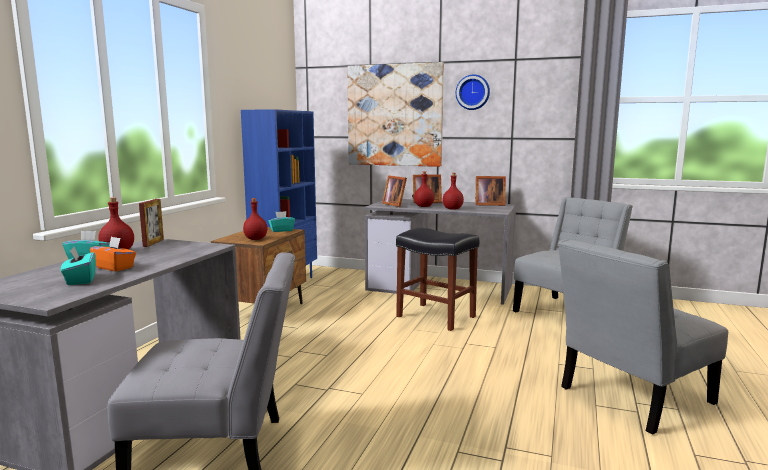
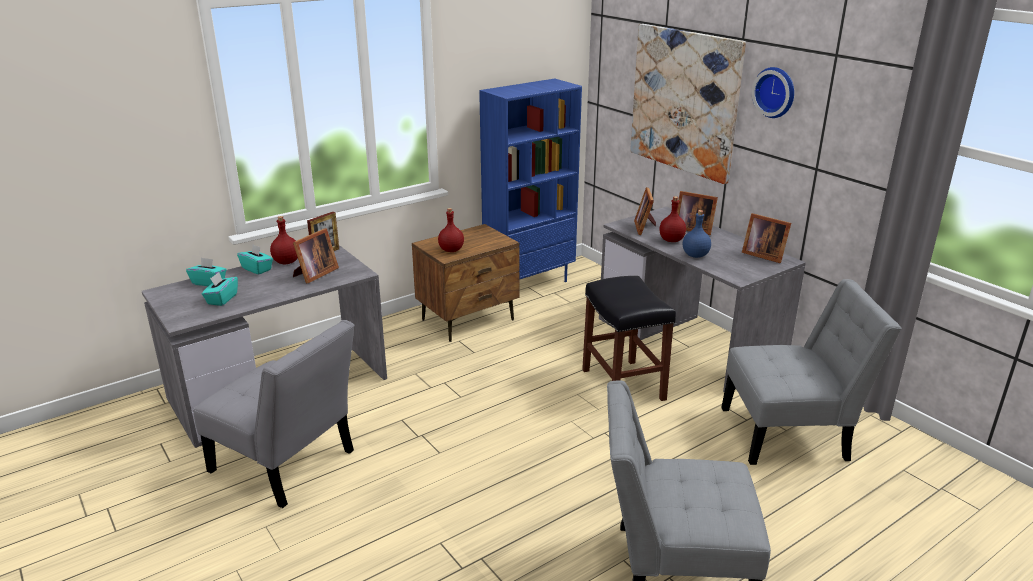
camera: 35 degrees right, 15 degrees up
orange tissue box [90,236,136,272] -> none
turquoise tissue box [268,211,295,232] -> turquoise tissue box moved to [186,257,227,286]
red bottle [442,173,464,210] -> blue bottle [683,210,711,258]
none -> picture frame [293,228,339,283]

